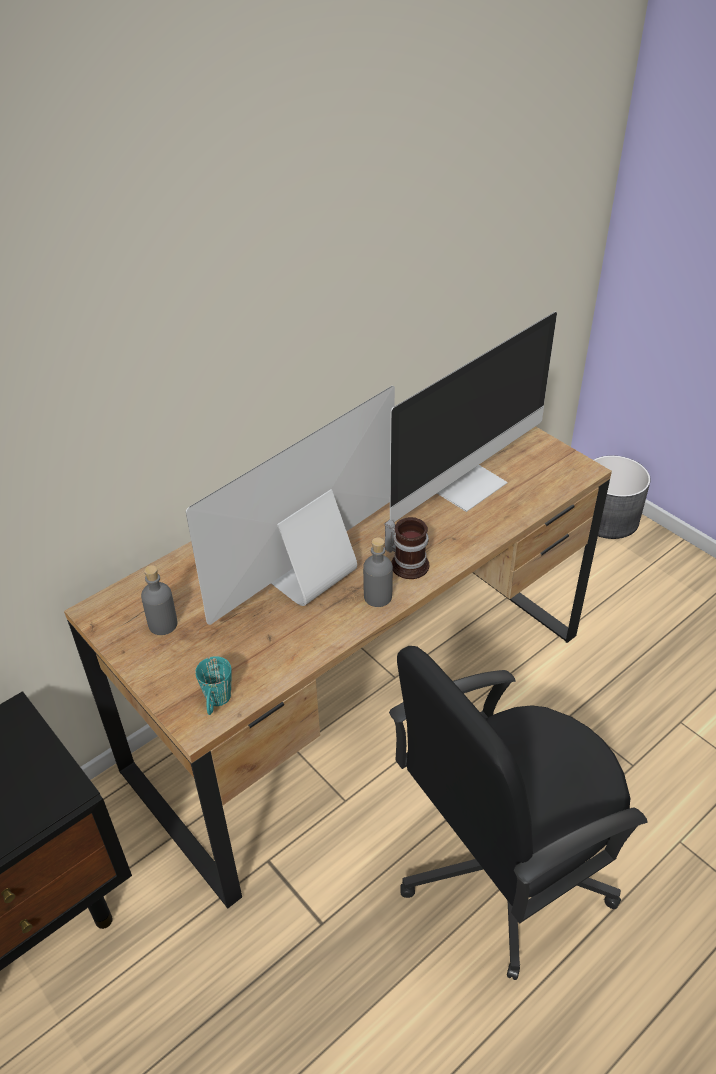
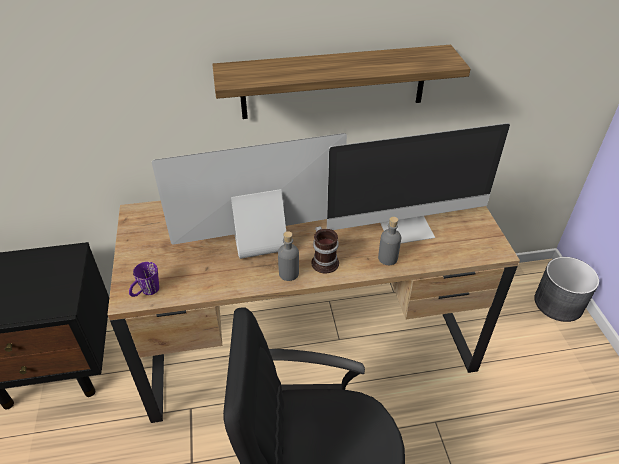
camera: 30 degrees right, 0 degrees up
grey bottle [141,565,178,635] -> grey bottle moved to [378,217,401,265]
turquoise mug [195,656,232,715] -> purple mug [129,262,159,297]
none -> shelf [212,45,471,119]

